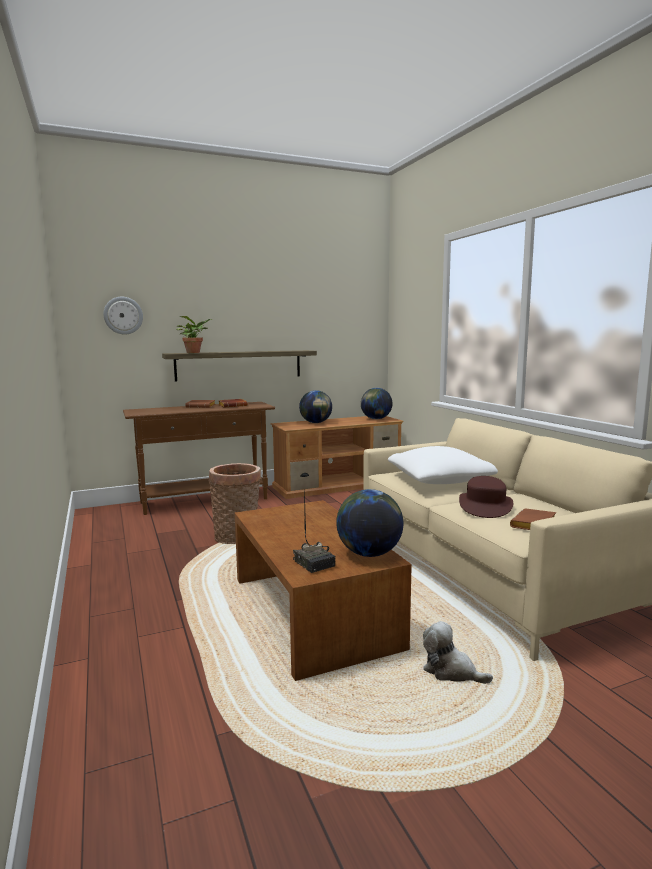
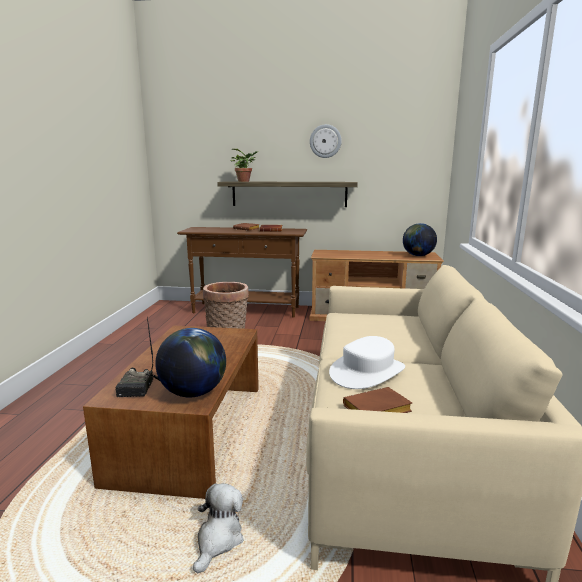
camera: 30 degrees right, 5 degrees up
wall clock [103,297,143,335] -> wall clock moved to [310,124,342,158]
globe [299,390,332,423] -> none
white pillow [388,446,498,484] -> none
plush toy [423,621,493,684] -> plush toy turned 45 degrees clockwise [193,483,244,573]
brown hat [459,476,513,518] -> white hat [329,336,405,389]

